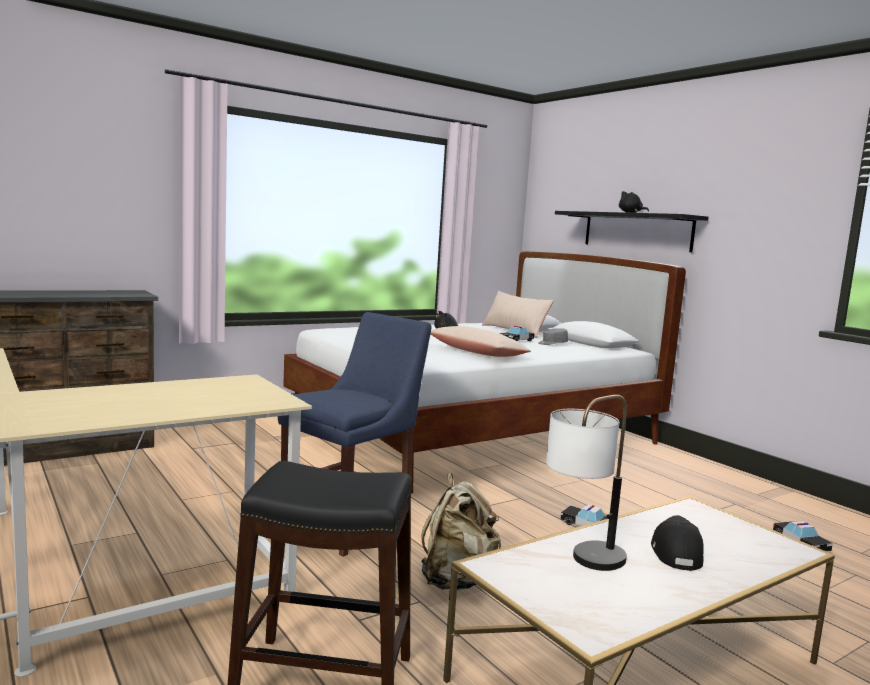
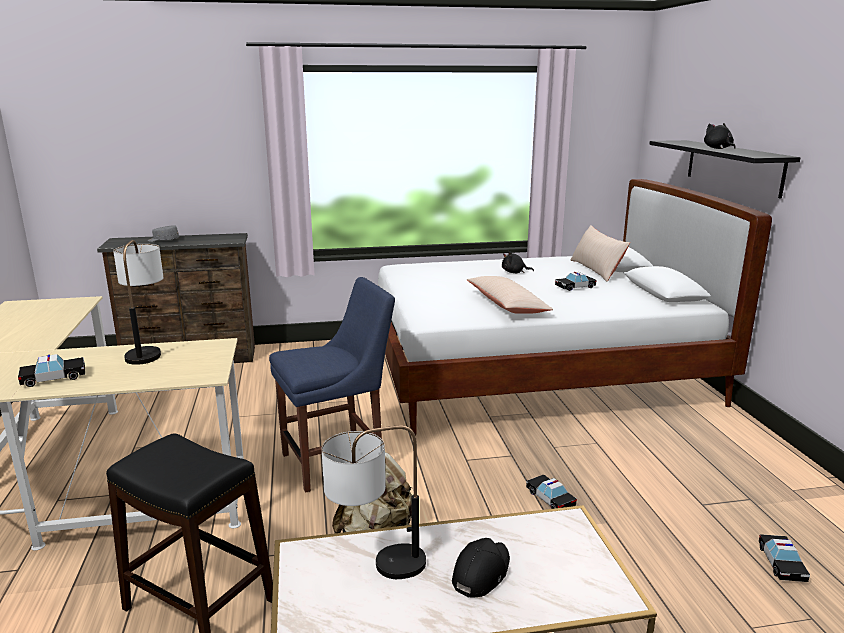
camera: 25 degrees right, 10 degrees up
grey cap [538,328,568,345] -> grey cap moved to [148,225,179,242]
none -> toy car [18,354,85,387]
none -> table lamp [113,240,164,365]

